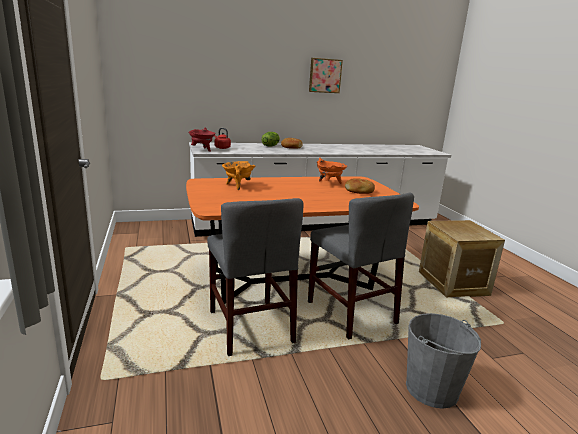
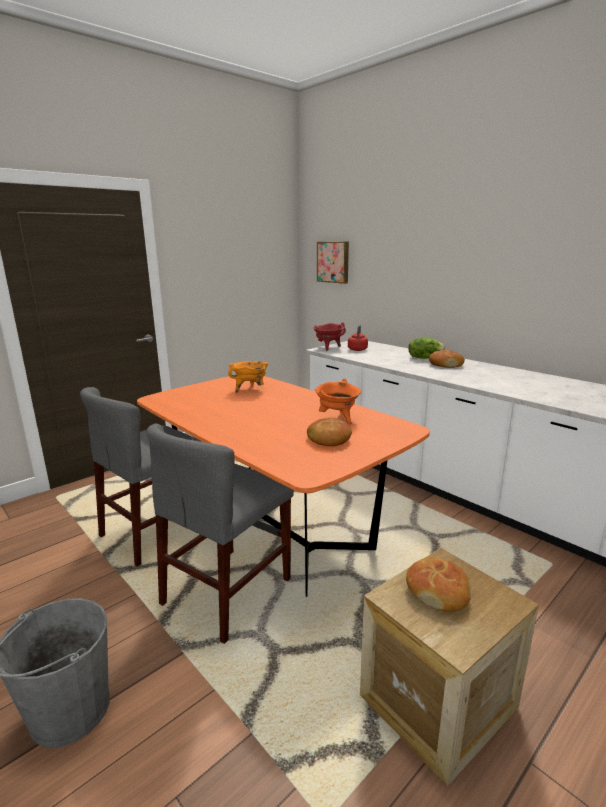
camera: 65 degrees right, 0 degrees up
picture [309,58,343,93] -> picture moved to [317,241,349,284]
none -> bread [406,557,471,612]

